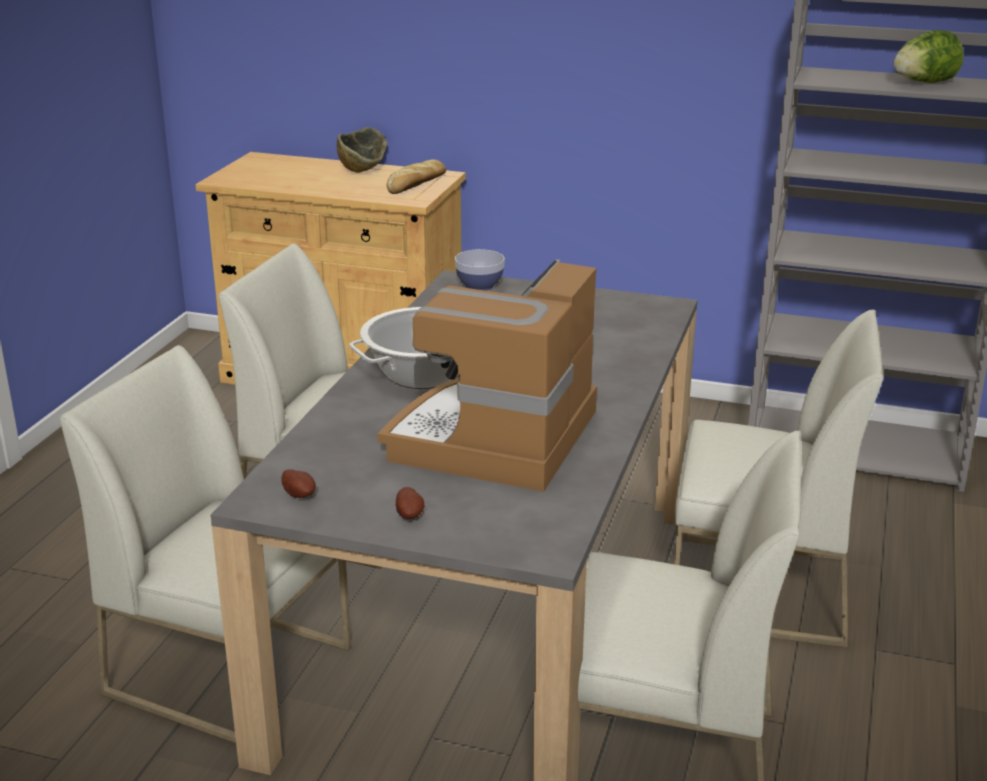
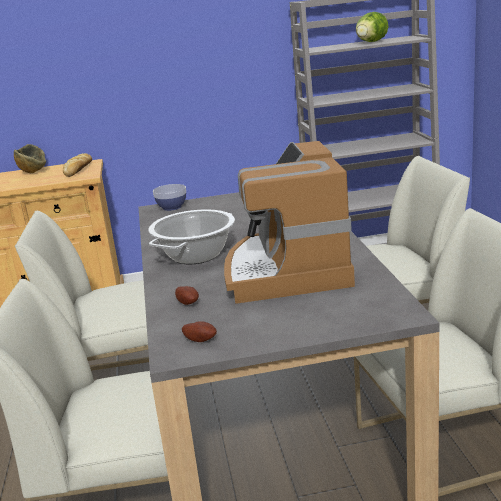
camera: 25 degrees left, 5 degrees down
potato [396,487,424,519] -> potato moved to [175,286,199,305]

